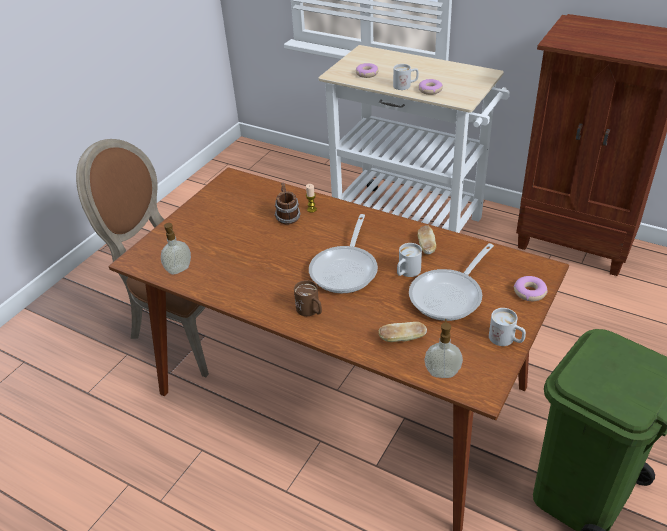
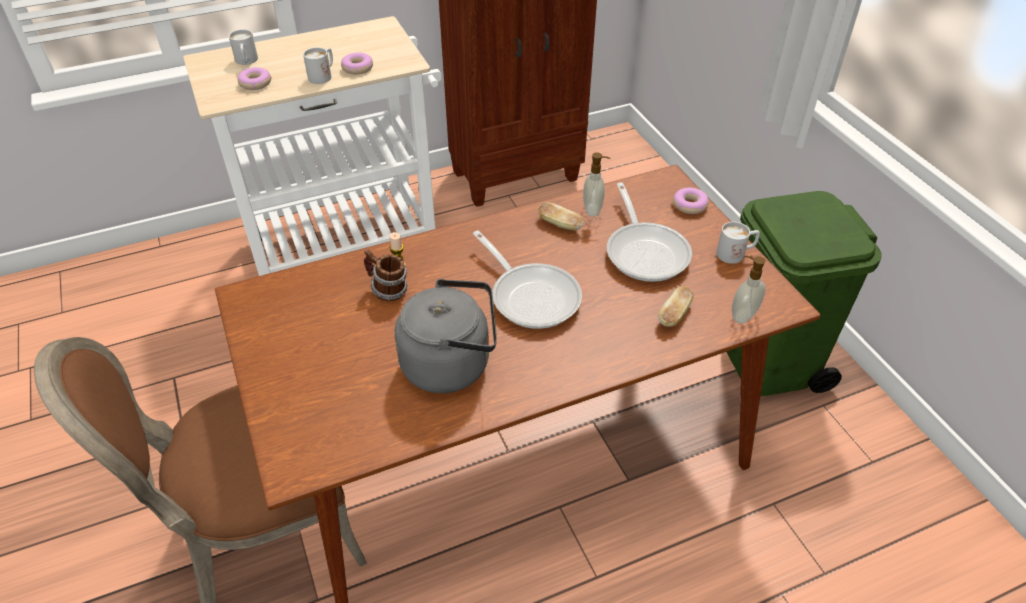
camera: 55 degrees left, 5 degrees up
soap dispenser [161,223,191,274] -> soap dispenser moved to [583,152,610,217]
brown mug [294,280,322,316] -> none
white mug [397,243,422,277] -> white mug moved to [229,29,258,65]
none -> grey kettle [395,279,497,393]

